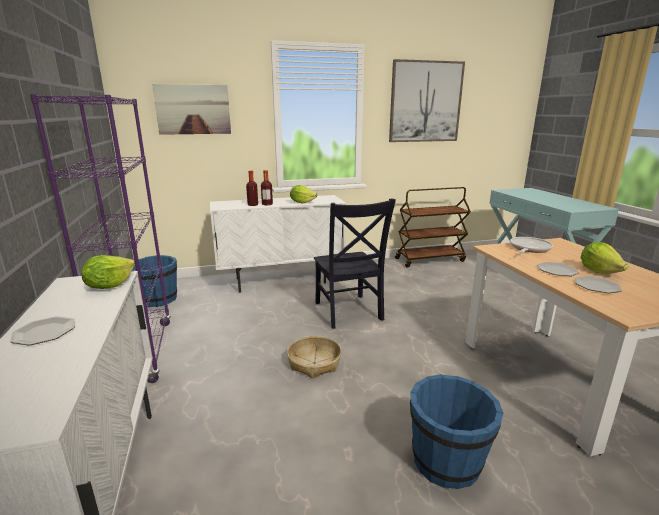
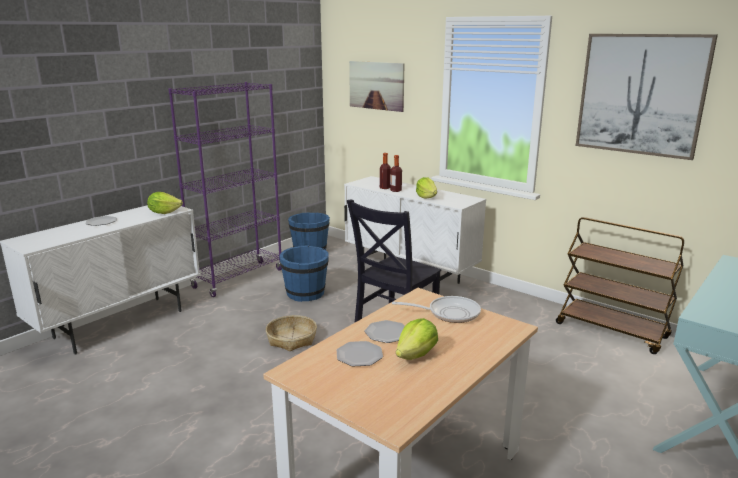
camera: 55 degrees right, 0 degrees up
blue bucket [410,374,503,489] -> blue bucket moved to [279,245,329,302]

